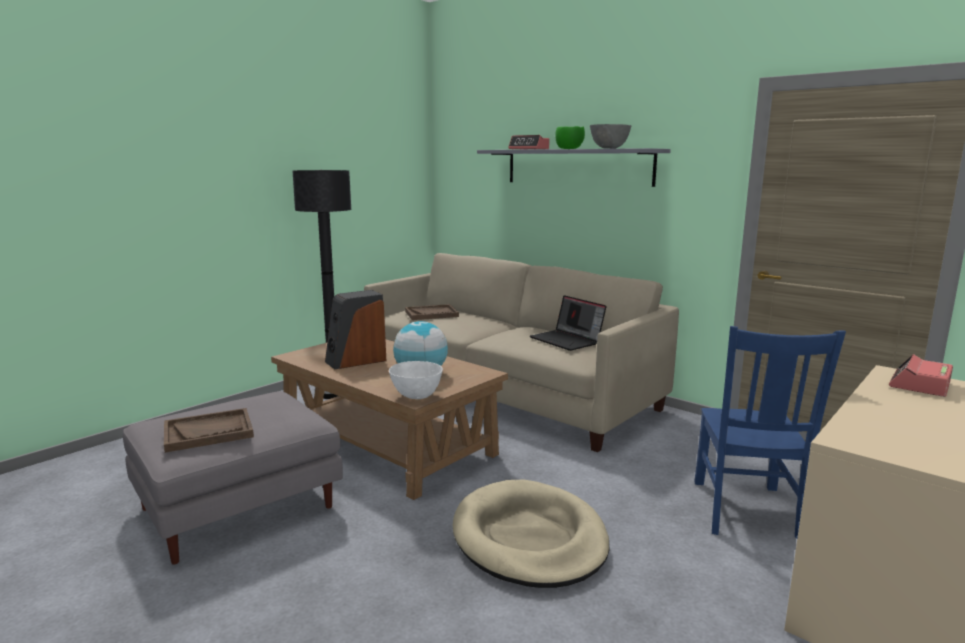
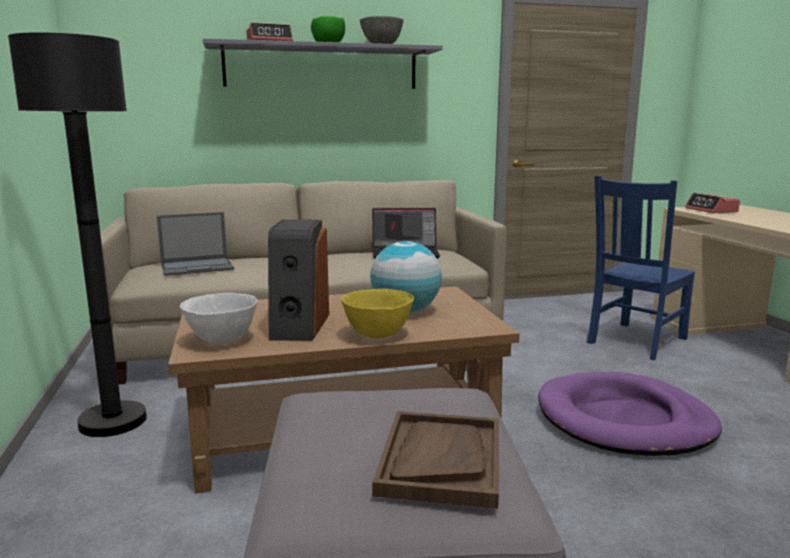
camera: 55 degrees left, 0 degrees up
white bowl [389,361,443,399] -> white bowl moved to [180,293,258,344]
brown tray [405,304,459,320] -> laptop [157,212,234,276]
beige dog bed [453,480,609,588] -> purple dog bed [538,372,722,456]
blue chair [694,326,846,539] -> blue chair turned 90 degrees clockwise [587,175,695,360]
none -> yellow bowl [341,289,414,338]

